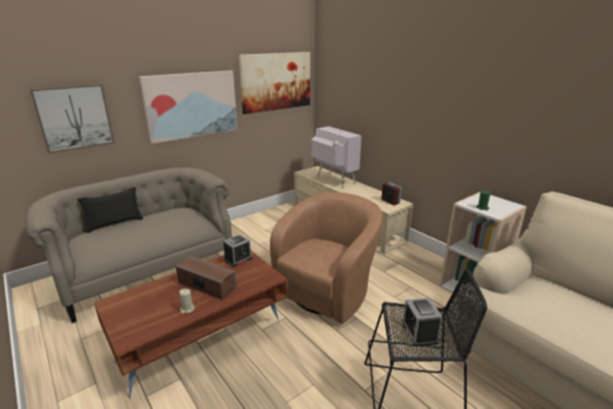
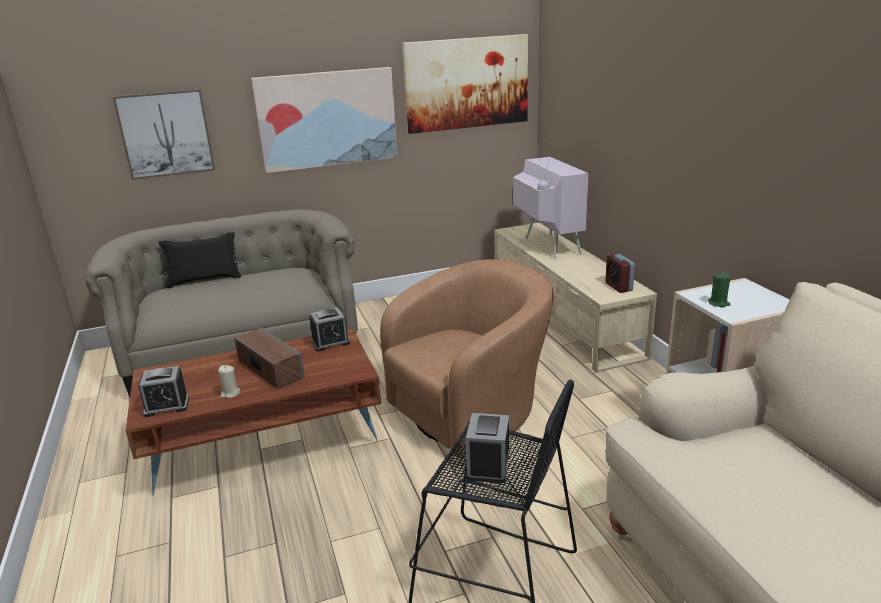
camera: 20 degrees right, 0 degrees up
none -> alarm clock [138,366,189,417]

